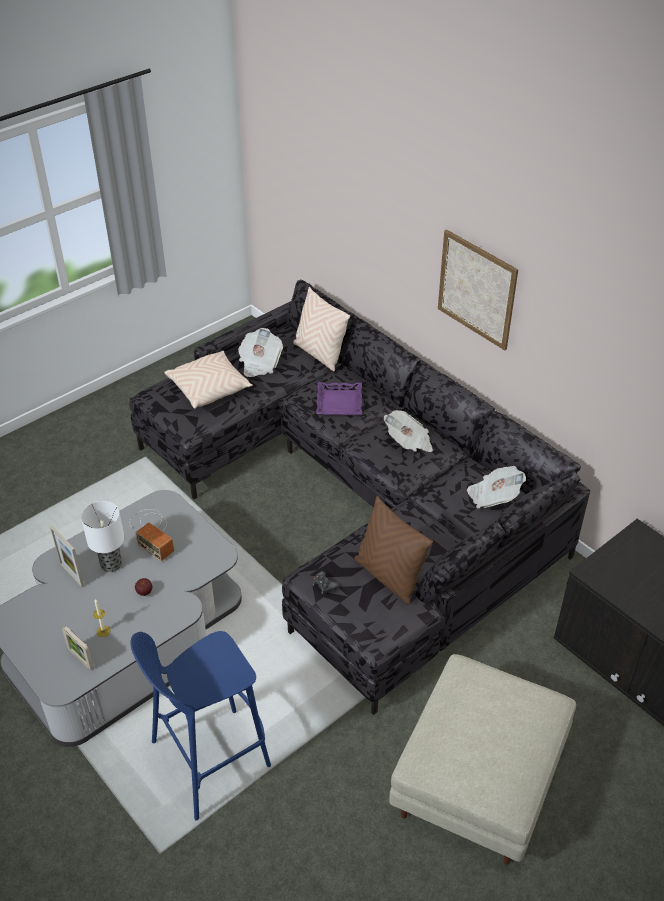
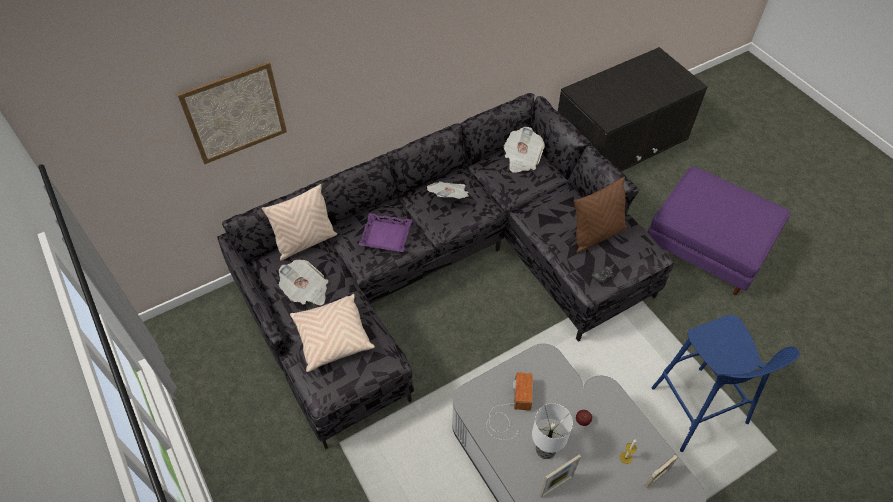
camera: 80 degrees left, 10 degrees up
radio [130,509,174,561] -> radio turned 45 degrees counterclockwise [487,372,533,440]
beige ottoman [389,654,576,865] -> purple ottoman [647,166,790,295]
picture [438,229,518,351] -> picture moved to [177,62,287,164]

